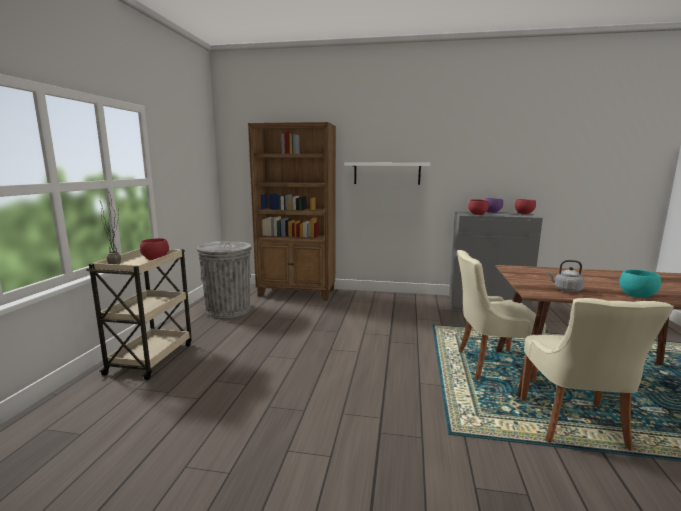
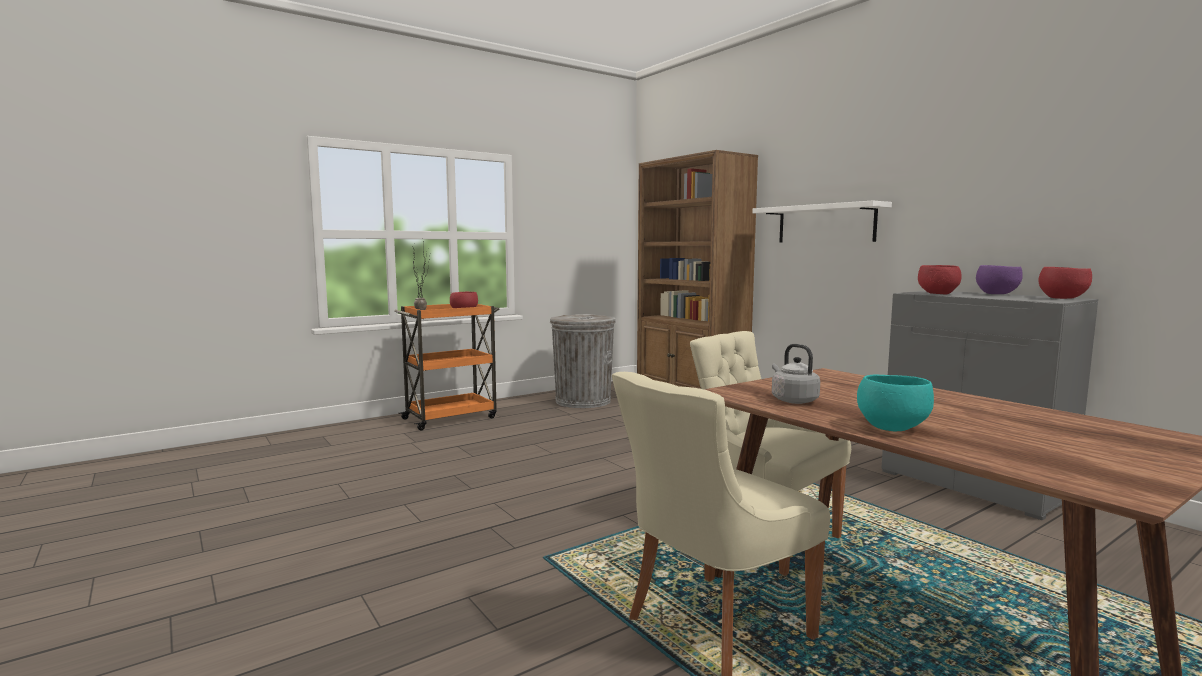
camera: 45 degrees right, 5 degrees down
beige cart [86,249,192,380] -> orange cart [395,304,500,431]

